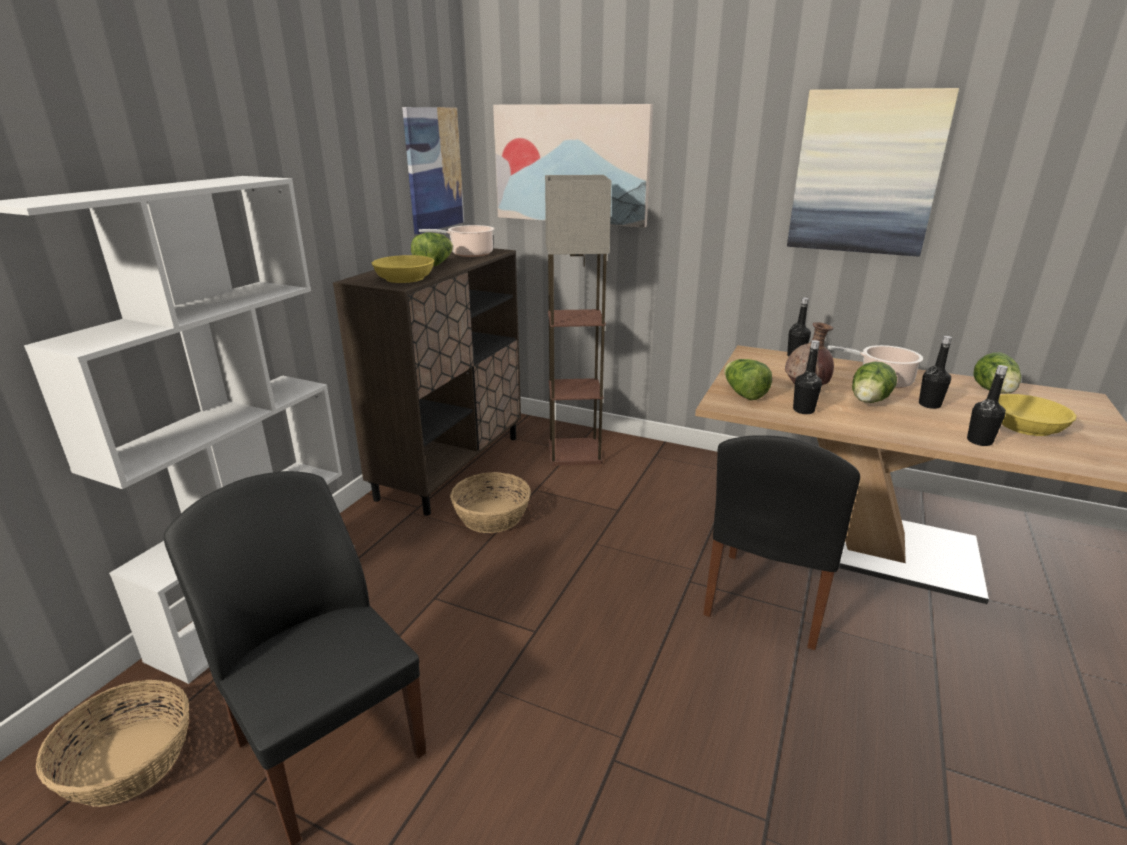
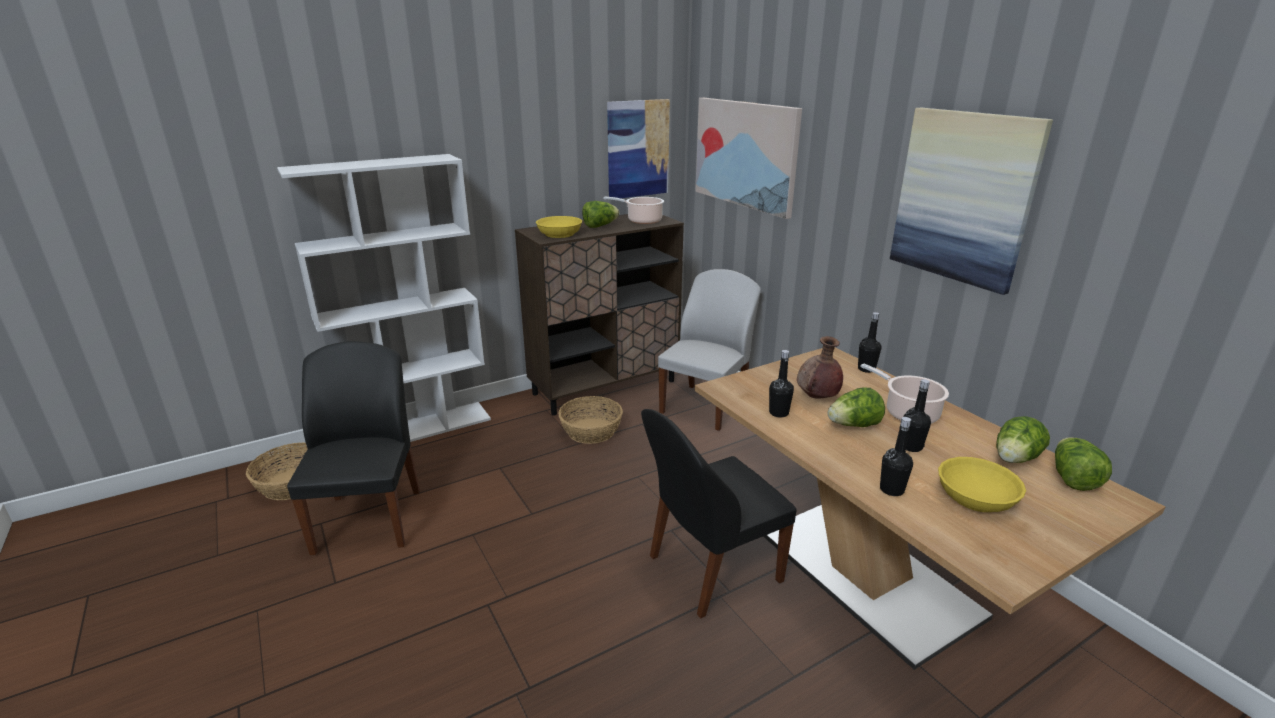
camera: 35 degrees right, 0 degrees up
floor lamp [545,175,612,466] -> white chair [658,269,761,431]
lettuce [724,359,772,400] -> lettuce moved to [1055,437,1112,491]

